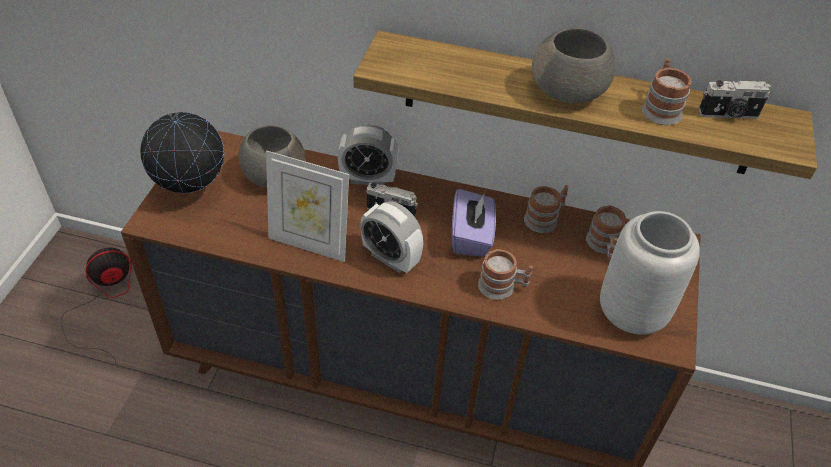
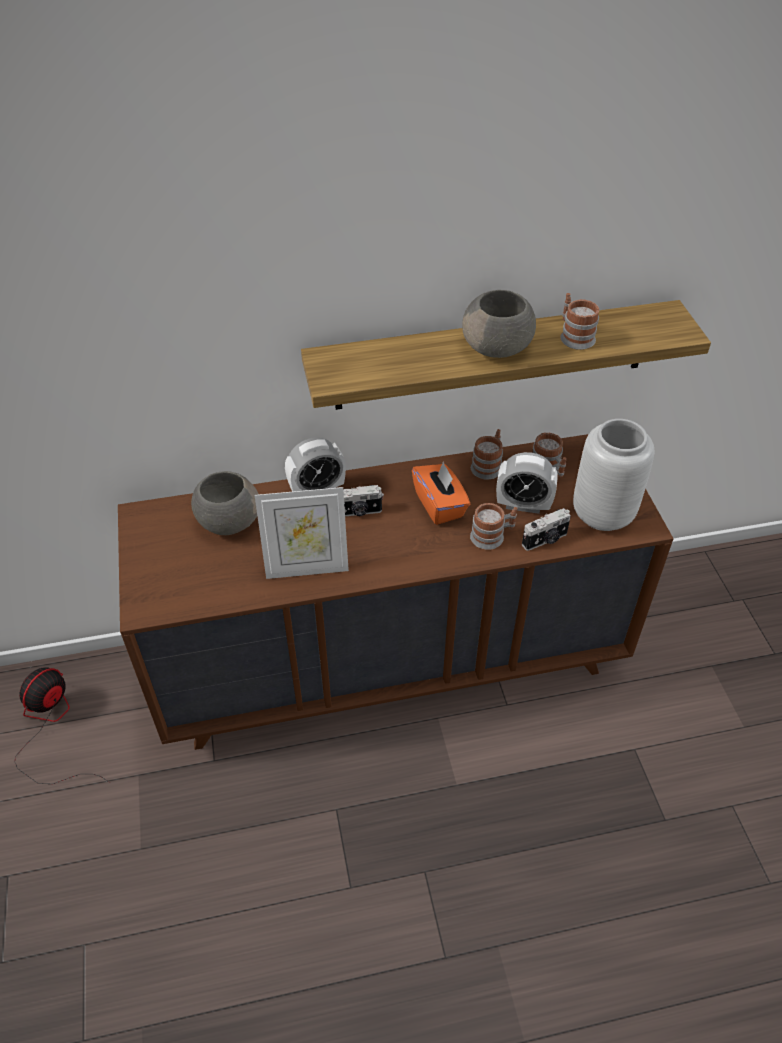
camera: 25 degrees left, 0 degrees up
globe [140,112,224,194] -> none
alarm clock [360,201,423,273] -> alarm clock moved to [496,452,557,514]
purple tissue box [452,189,496,257] -> orange tissue box [412,461,470,525]
camera [699,80,771,119] -> camera moved to [522,508,571,551]

